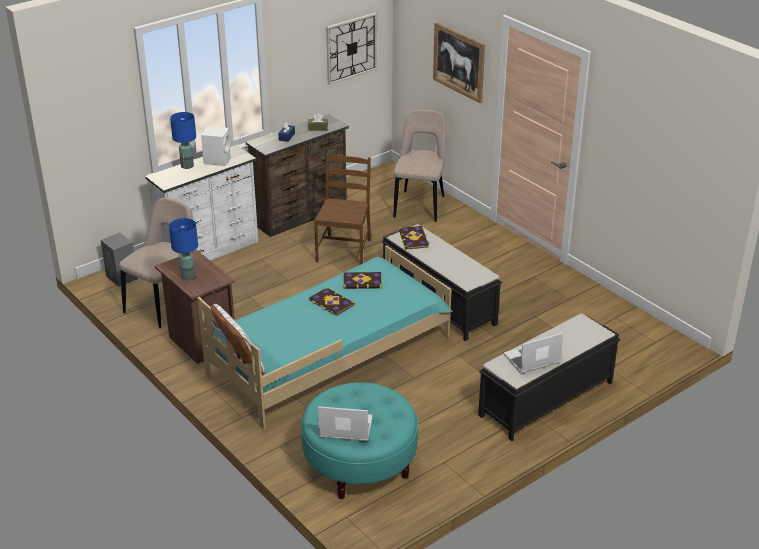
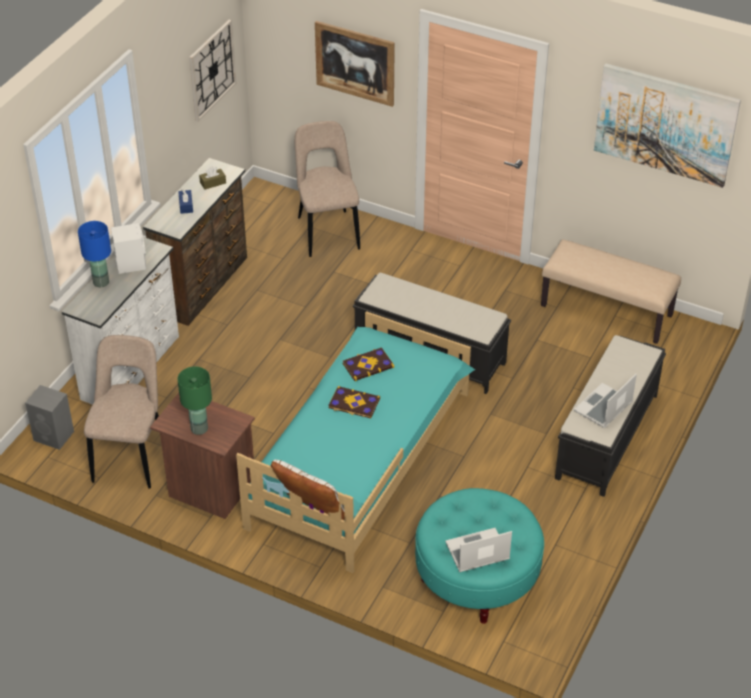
camera: 25 degrees left, 10 degrees up
blue table lamp [169,218,198,280] -> green table lamp [178,367,212,435]
brown chair [314,153,371,265] -> none
book [399,226,430,250] -> none
none -> beige bench [541,240,681,344]
none -> picture [594,63,741,188]

